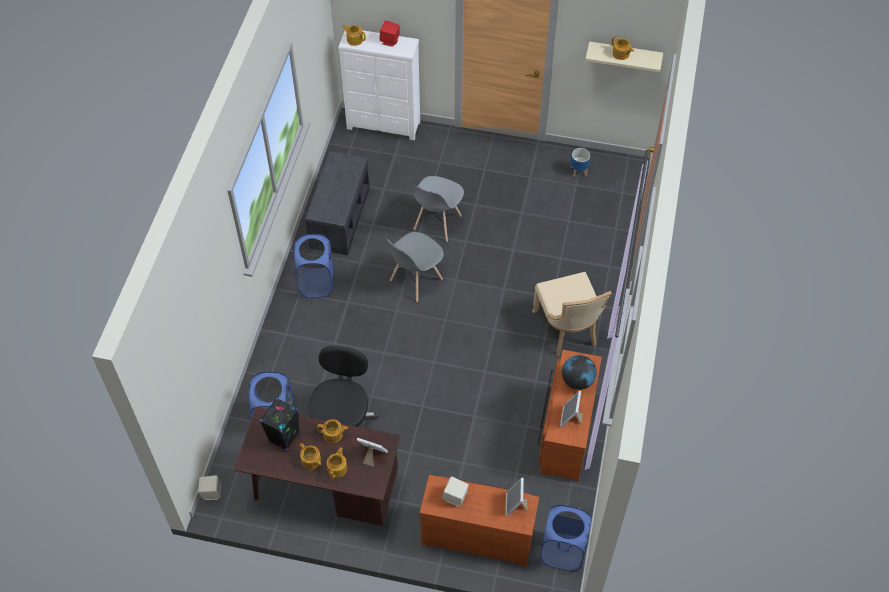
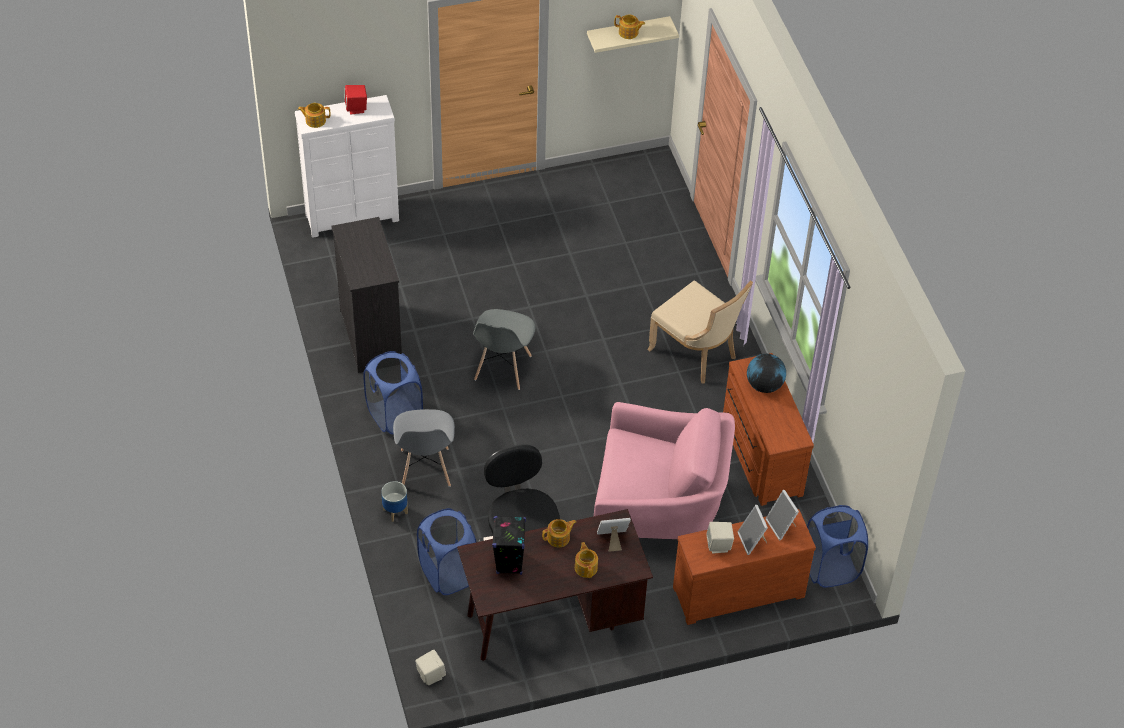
camera: 30 degrees left, 5 degrees down
teapot [299,443,321,470] -> none
grey bench [305,151,370,255] -> black dresser [331,217,402,373]
grey chair [413,176,464,242] -> grey chair moved to [393,409,455,487]
picture frame [560,391,583,427] -> picture frame moved to [738,505,768,555]
planter [571,148,590,177] -> planter moved to [381,481,408,522]
none -> pink armchair [594,402,735,539]

